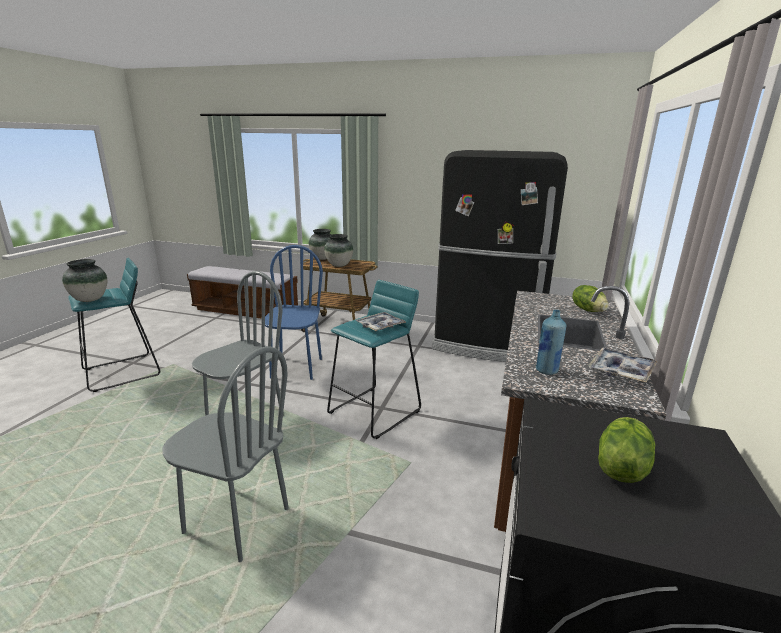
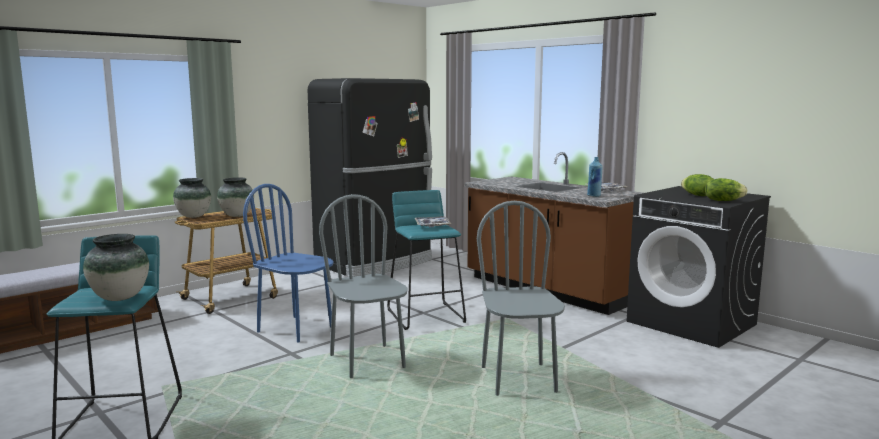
camera: 60 degrees left, 10 degrees down
grey chair [162,346,289,562] -> grey chair turned 60 degrees counterclockwise [477,201,565,396]
lettuce [572,285,609,312] -> lettuce moved to [705,178,748,201]

